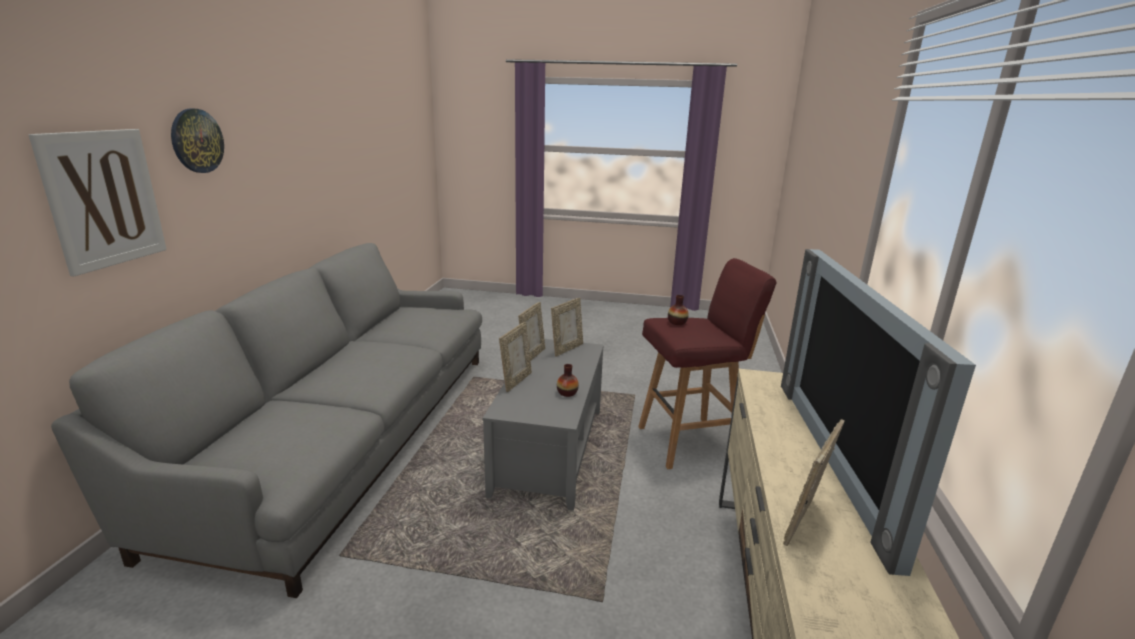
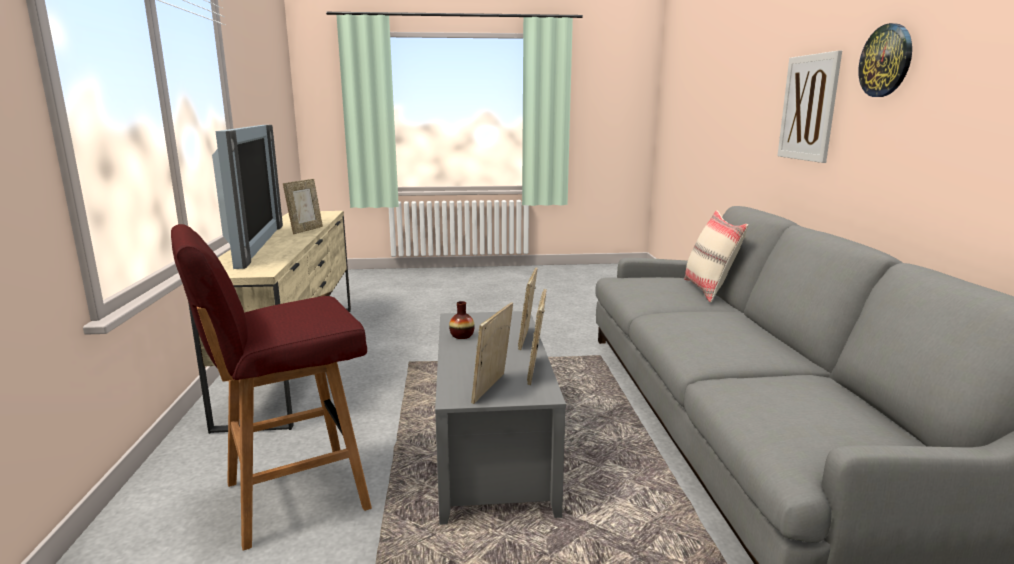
camera: 165 degrees right, 5 degrees down
vase [668,295,689,325] -> none
none -> beige pillow [684,210,749,303]

